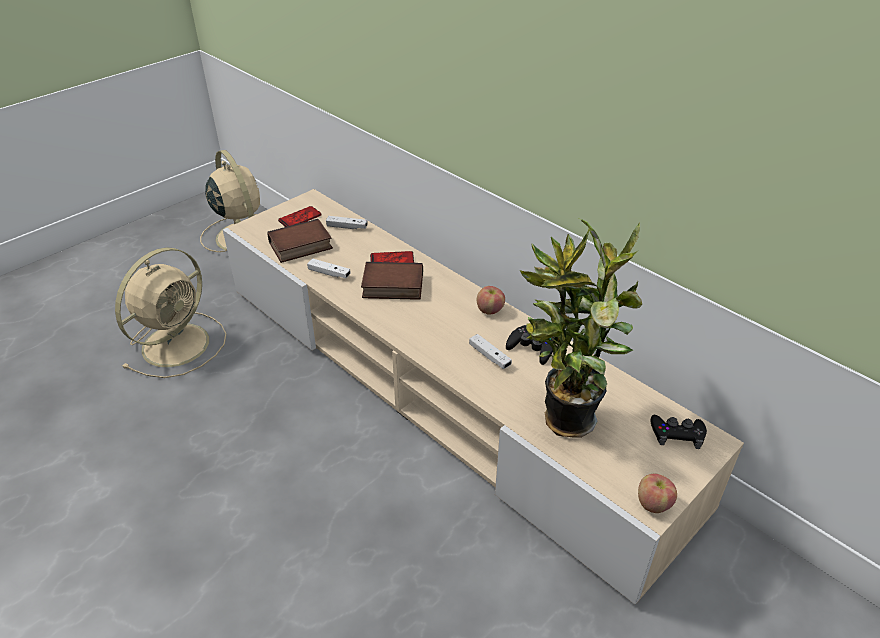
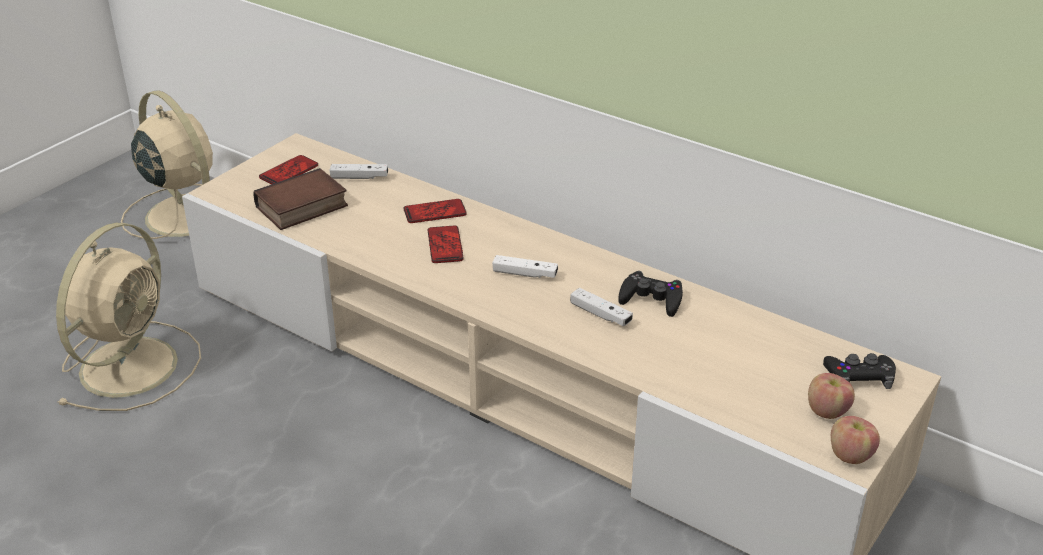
camera: 10 degrees left, 5 degrees down
white game controller [307,258,351,278] -> white game controller moved to [492,255,558,278]
book [361,262,423,300] -> phone [428,226,464,263]
apple [477,286,505,315] -> apple moved to [808,373,855,419]
potted plant [520,219,642,438] -> none

